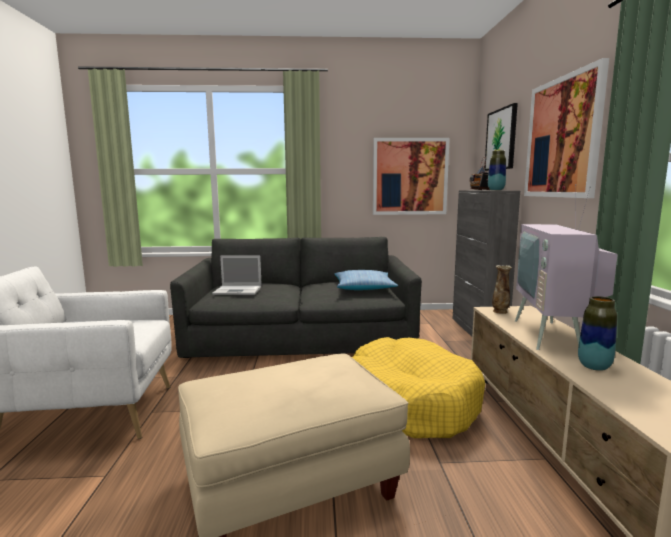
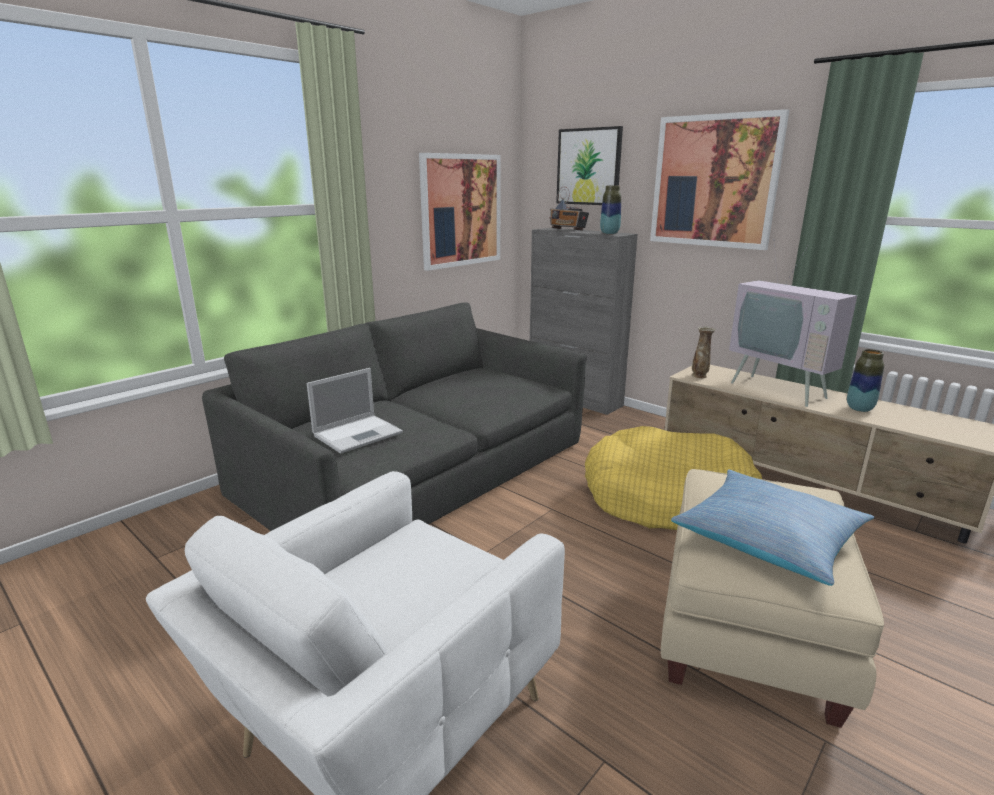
camera: 45 degrees left, 10 degrees up
pillow [335,270,399,290] -> pillow moved to [671,469,875,586]

